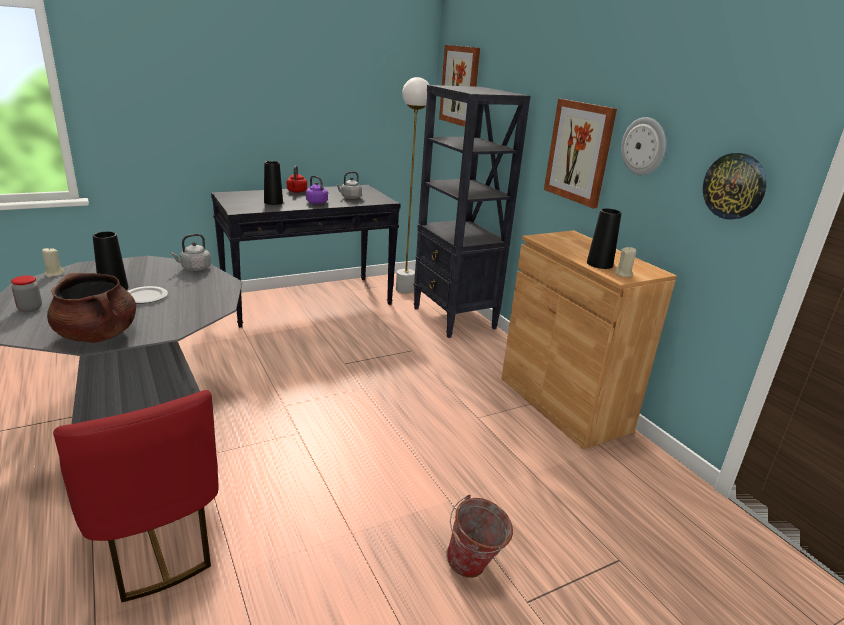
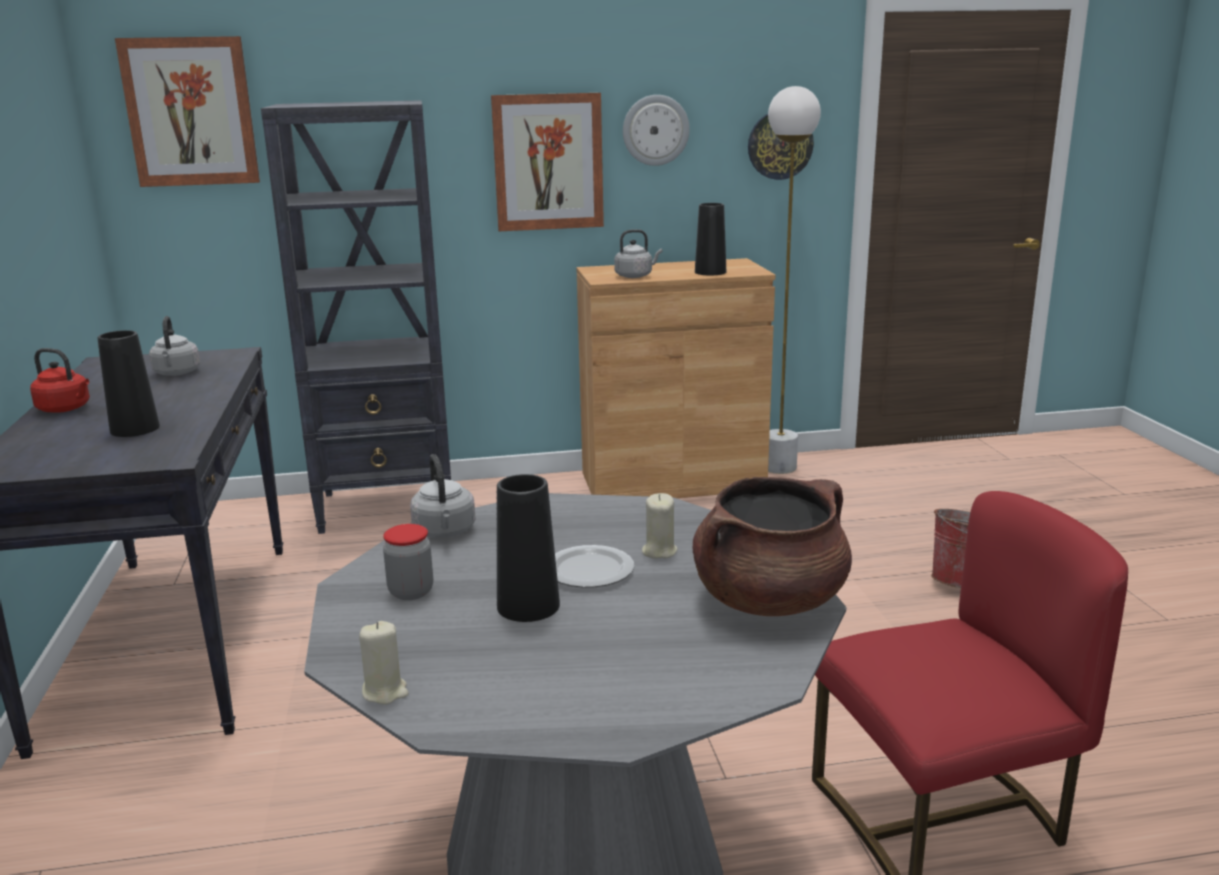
camera: 70 degrees left, 5 degrees down
jar [11,276,42,312] -> jar moved to [383,524,433,600]
purple kettle [306,176,328,204] -> none
white floor lamp [396,77,429,294] -> white floor lamp moved to [768,86,821,474]
beige candle [614,247,636,277] -> beige candle moved to [642,493,678,559]
none -> grey kettle [614,229,663,278]

